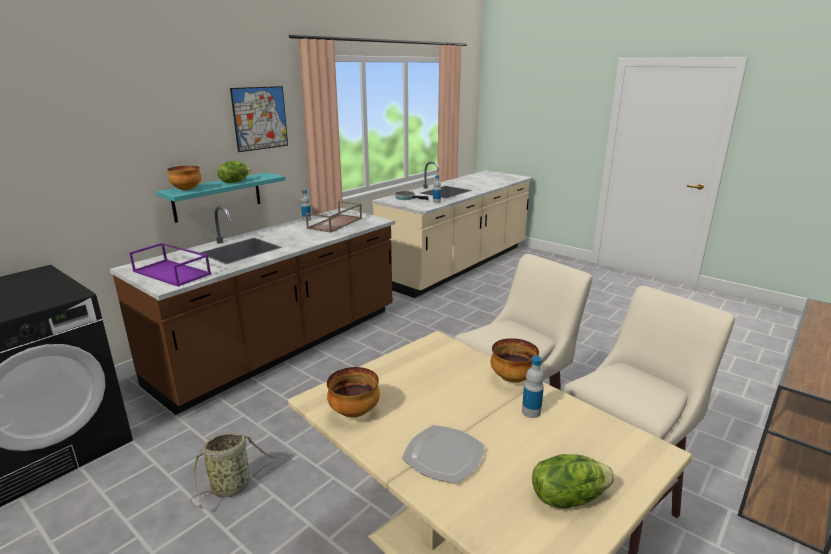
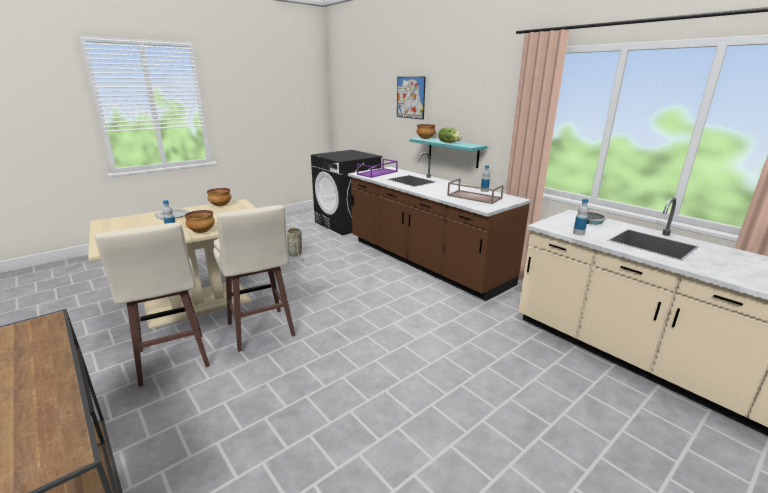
camera: 100 degrees right, 0 degrees up
picture [230,86,288,152] -> picture moved to [397,77,426,120]
lettuce [532,454,614,508] -> none

